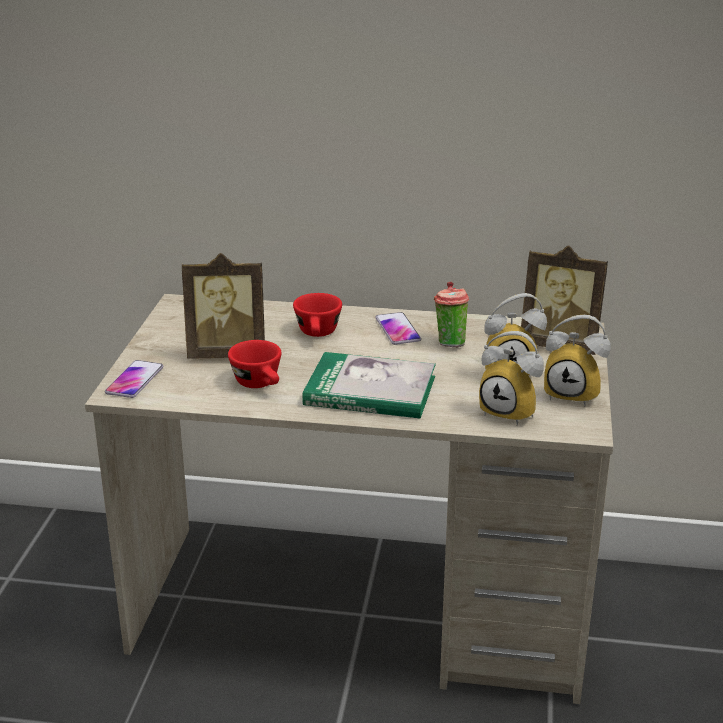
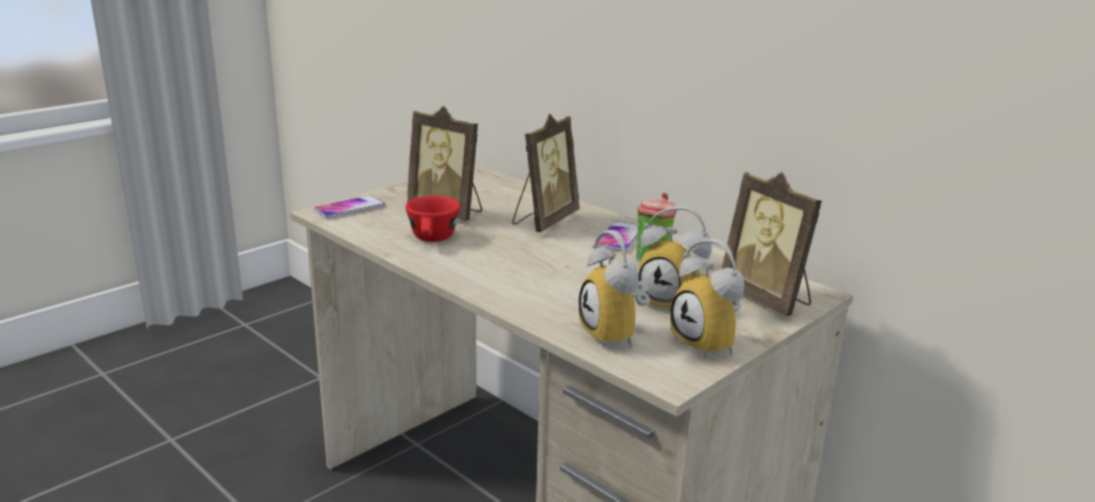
camera: 35 degrees right, 5 degrees down
red cup [293,293,342,337] -> picture frame [512,113,579,232]
book [302,352,436,419] -> none

